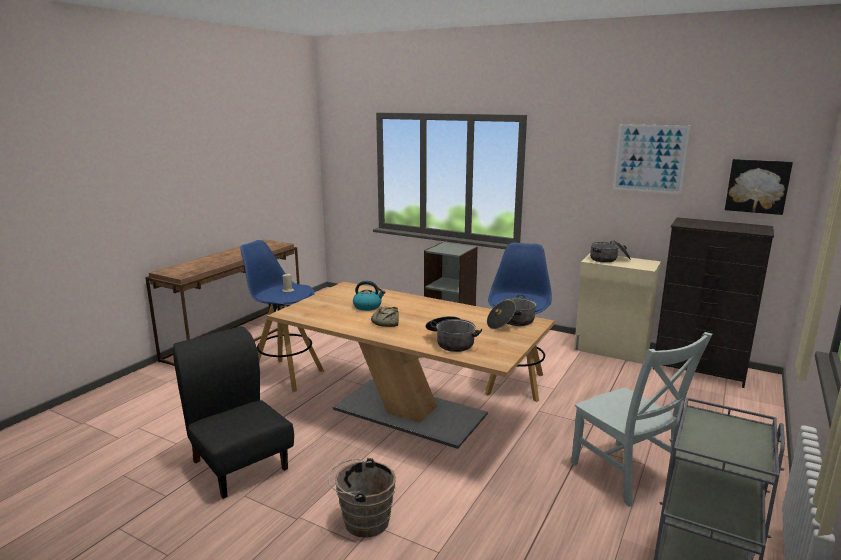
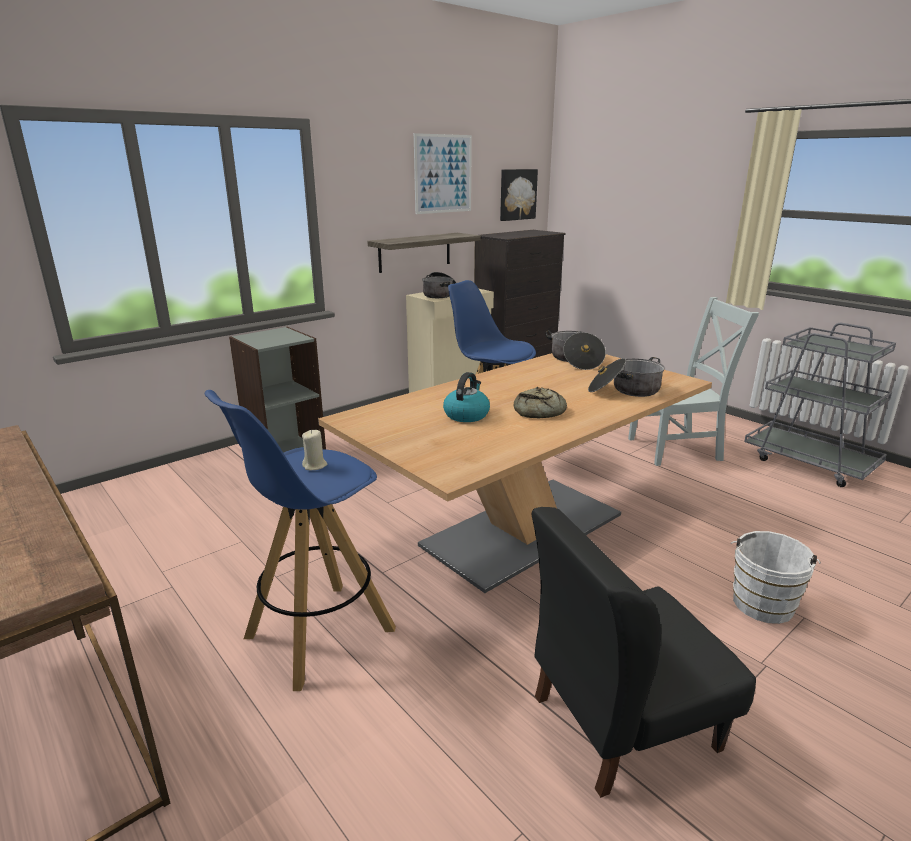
camera: 70 degrees left, 5 degrees up
brown bucket [328,457,396,538] -> white bucket [731,531,821,624]
none -> shelf [367,233,481,273]

